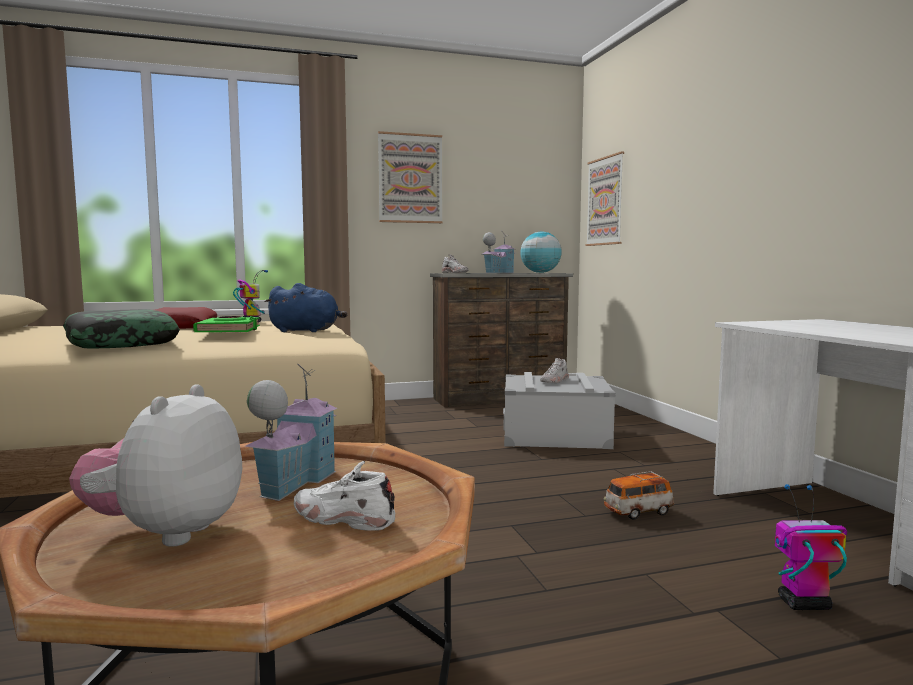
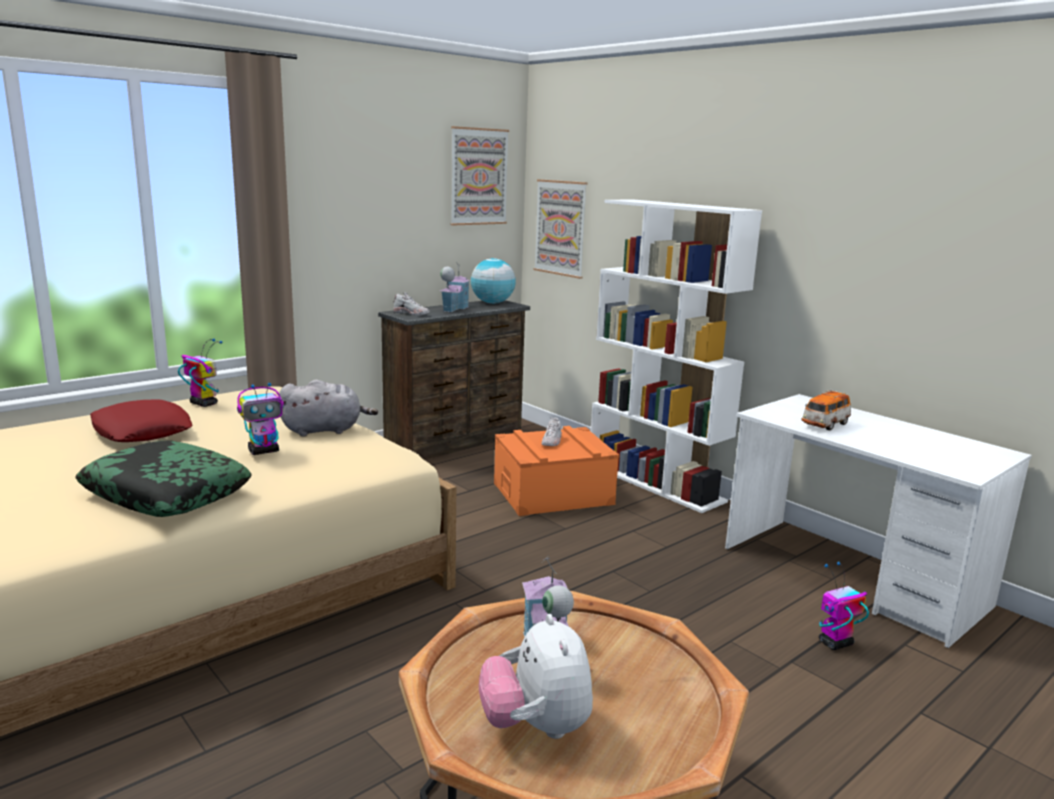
camera: 25 degrees left, 10 degrees up
green book [193,316,260,332] -> toy robot [237,383,284,455]
blue plush toy [265,283,348,332] -> grey plush toy [278,380,378,437]
white shoe [294,461,395,531] -> none
picture [378,131,443,223] -> picture moved to [451,126,509,226]
grey storage box [503,372,616,449] -> orange storage box [494,426,619,516]
toy car [604,471,674,520] -> toy car moved to [801,389,851,430]
none -> white bookcase [591,199,762,513]

